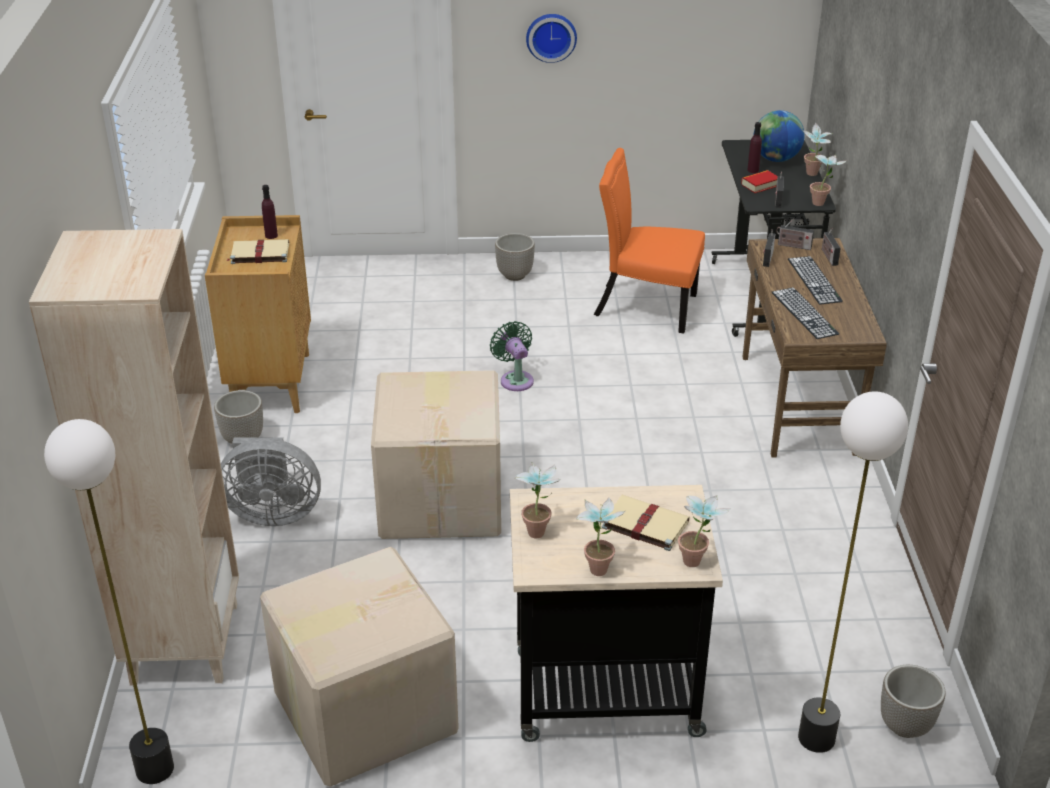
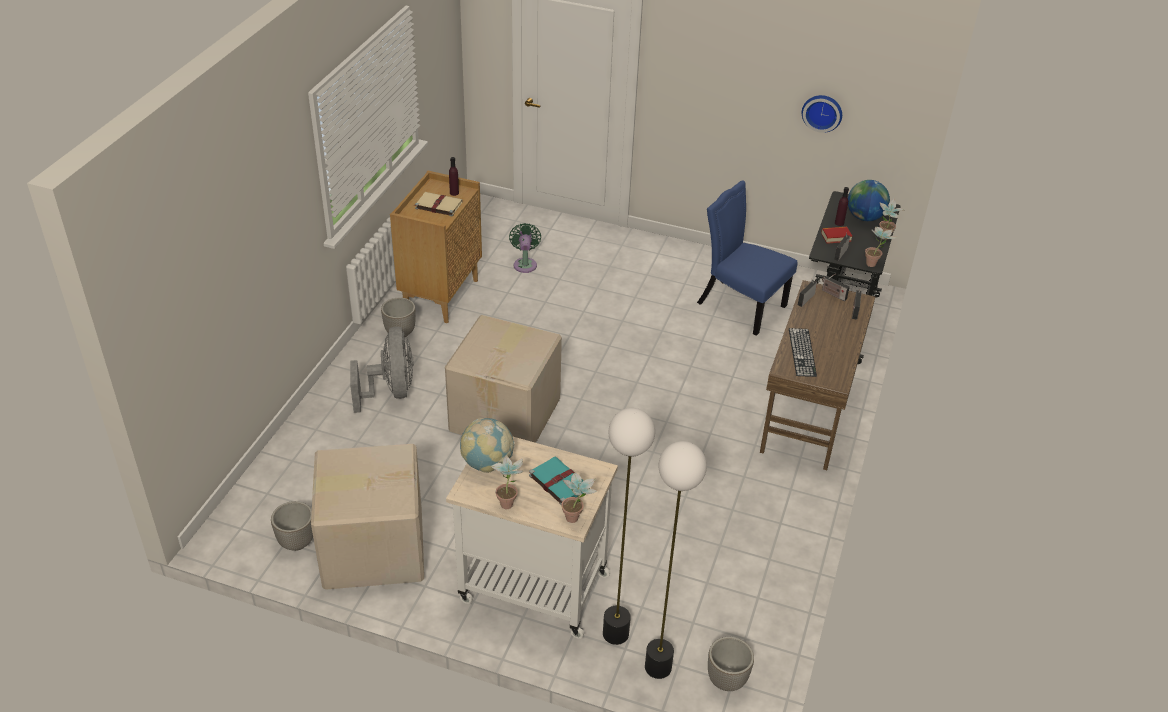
camera: 20 degrees right, 5 degrees up
beige bookcase [29,229,239,686] -> none
floor lamp [44,419,174,784] -> floor lamp moved to [603,408,655,645]
grey fan [221,437,321,526] -> grey fan turned 120 degrees counterclockwise [350,327,414,413]
green fan [490,321,534,391] -> green fan moved to [509,223,541,273]
planter [495,233,535,281] -> planter moved to [271,501,313,551]
black cart [510,485,723,742] -> white cart [446,437,618,639]
potted plant [514,462,561,538] -> globe [460,418,515,473]
wall clock [526,14,577,63] -> wall clock moved to [802,95,842,133]
orange chair [594,148,705,334] -> blue chair [697,180,798,336]
beige book [602,495,690,551] -> turquoise book [529,456,583,505]
keyboard [788,256,843,305] -> none

